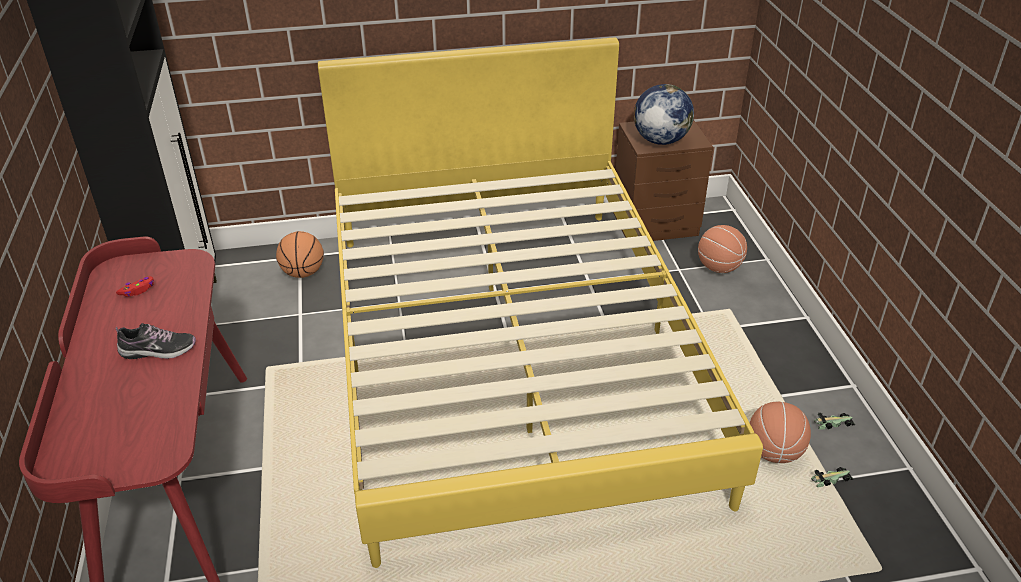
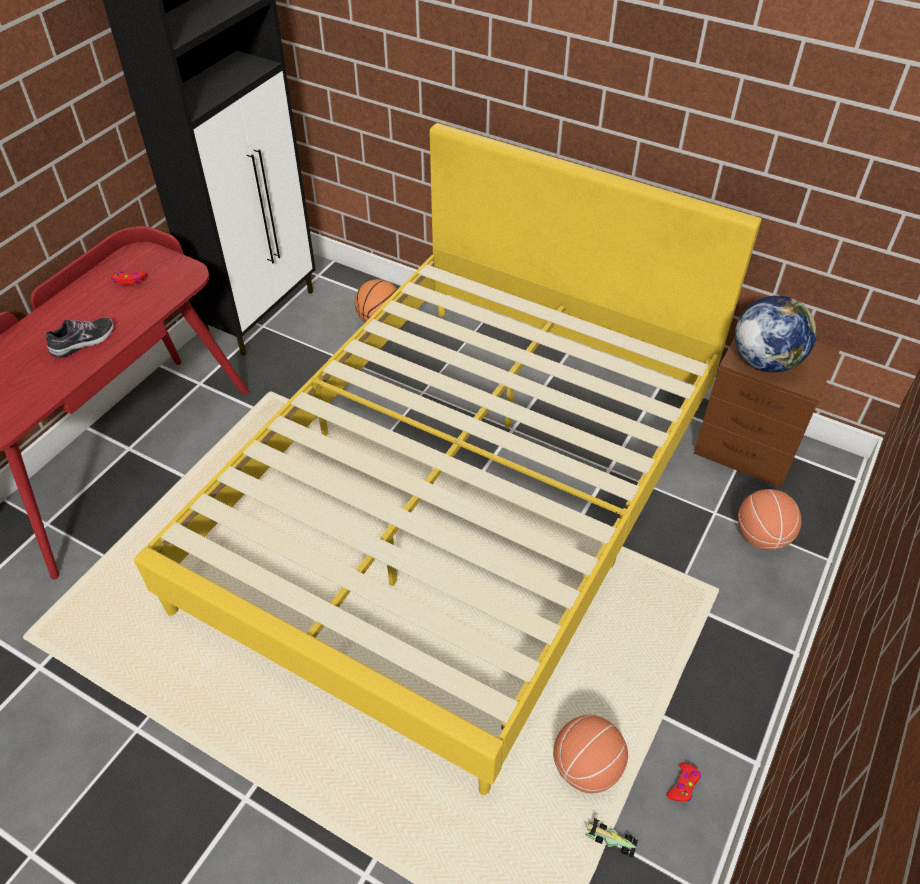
camera: 40 degrees right, 10 degrees up
shoe [115,323,196,359] -> shoe turned 75 degrees counterclockwise [44,318,114,358]
toy car [814,413,855,429] -> red game controller [666,762,701,802]

